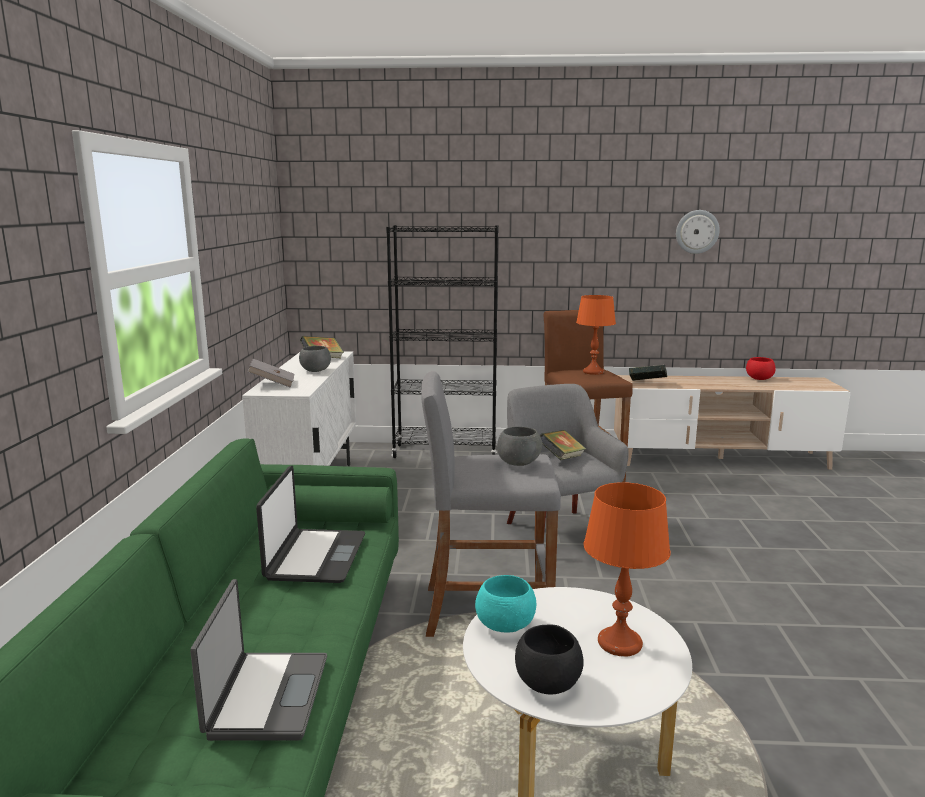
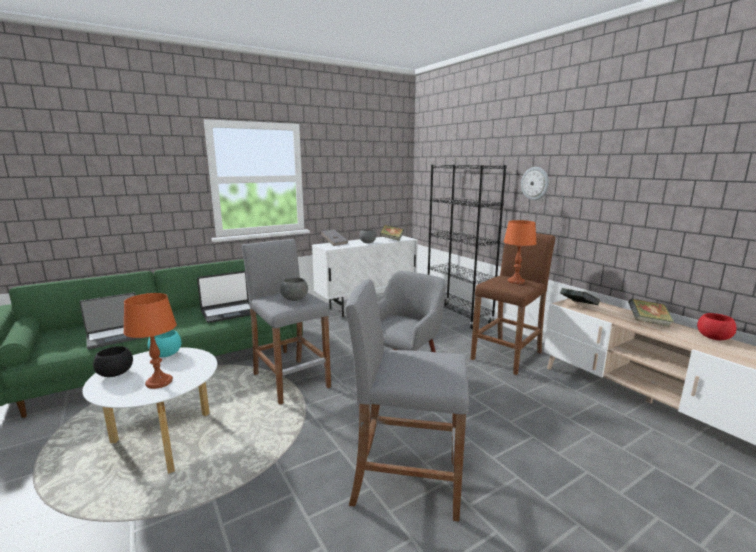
camera: 55 degrees right, 0 degrees up
book [540,430,586,460] -> book moved to [628,298,674,326]
wall clock [676,210,720,254] -> wall clock moved to [521,167,549,200]
none -> grey stool [345,279,469,521]

